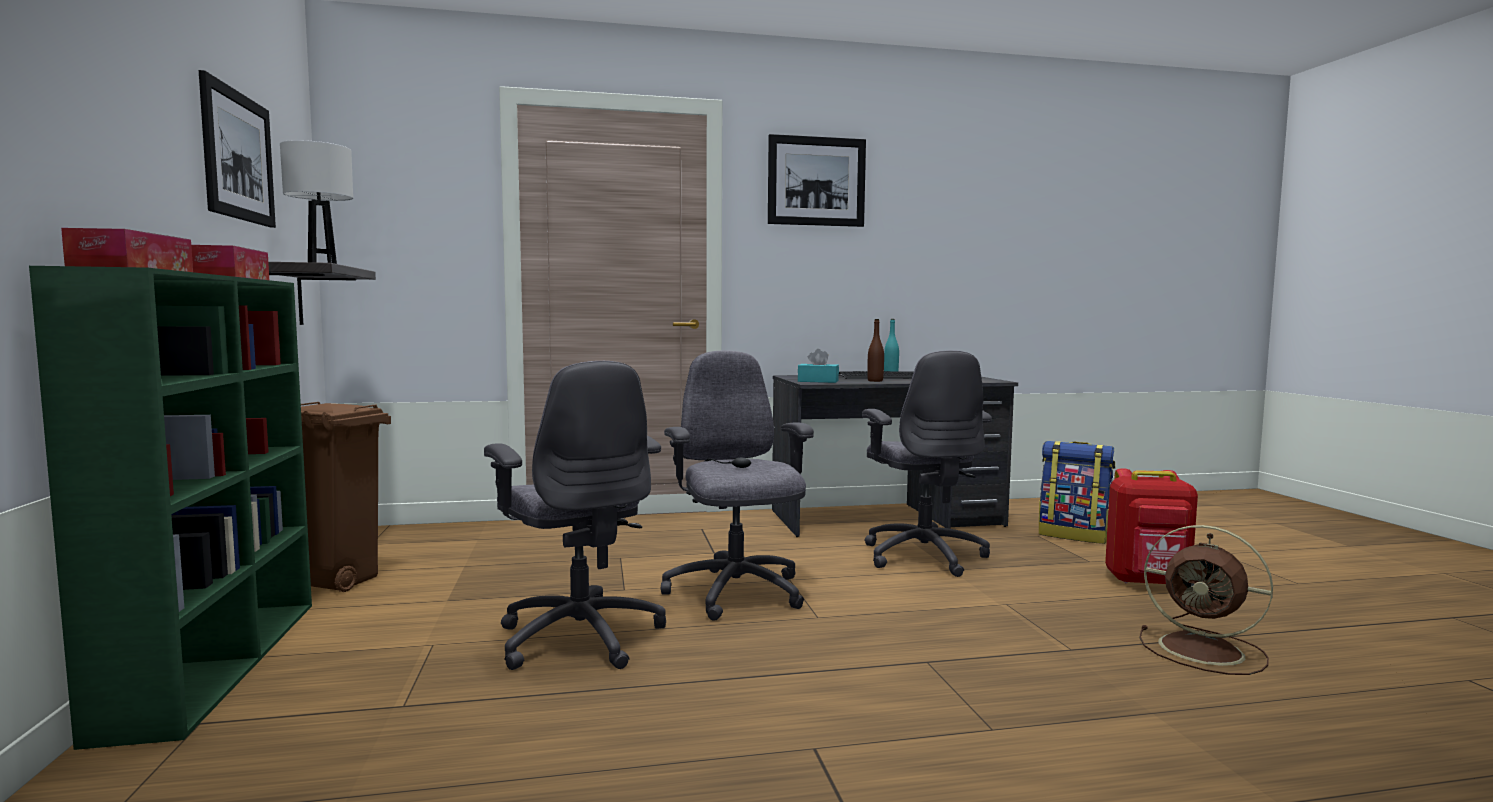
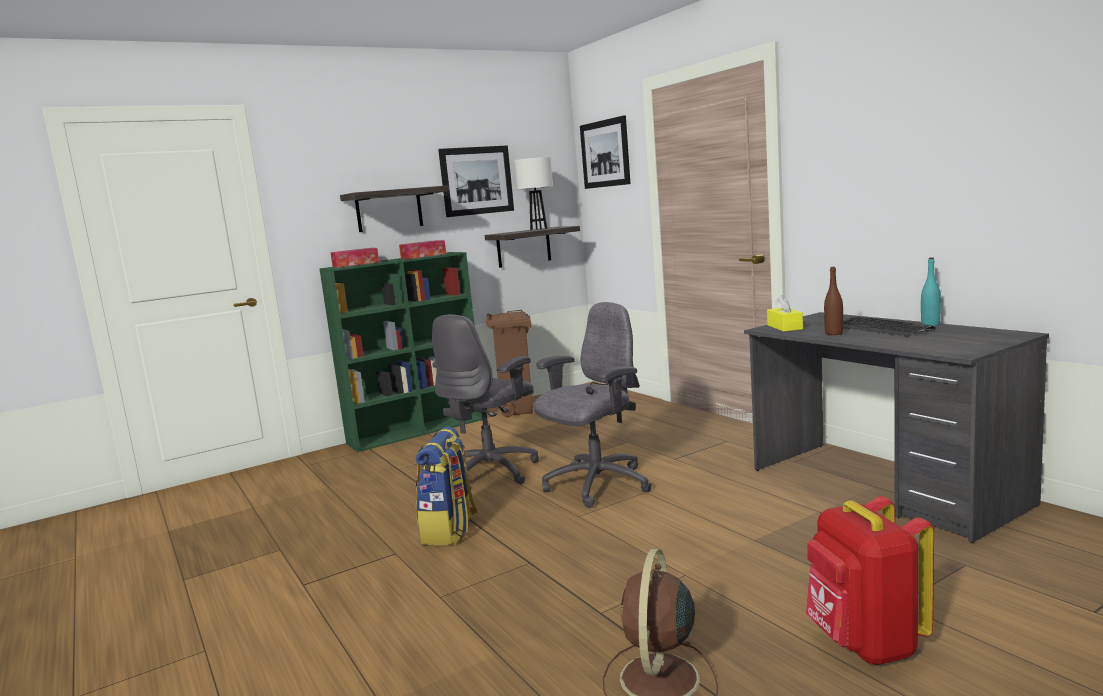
camera: 70 degrees right, 5 degrees up
picture [768,134,866,227] -> picture moved to [580,115,631,189]
turquoise tissue box [798,349,839,383] -> yellow tissue box [767,295,803,332]
grey office chair [862,350,992,577] -> none
backpack [1039,441,1115,544] -> backpack moved to [416,427,479,545]
none -> shelf [340,185,449,232]

